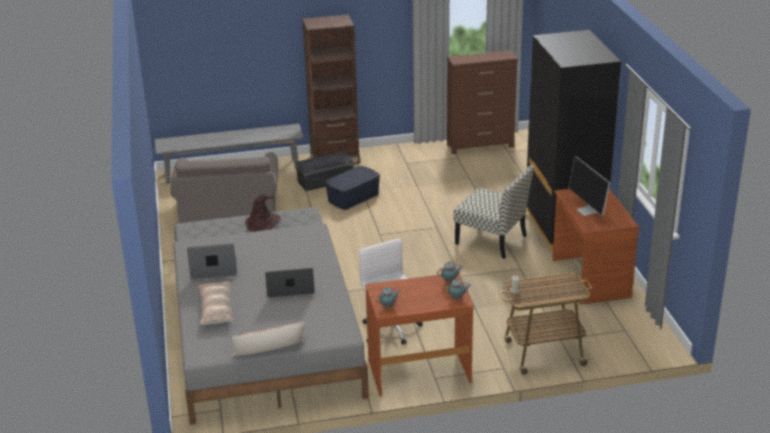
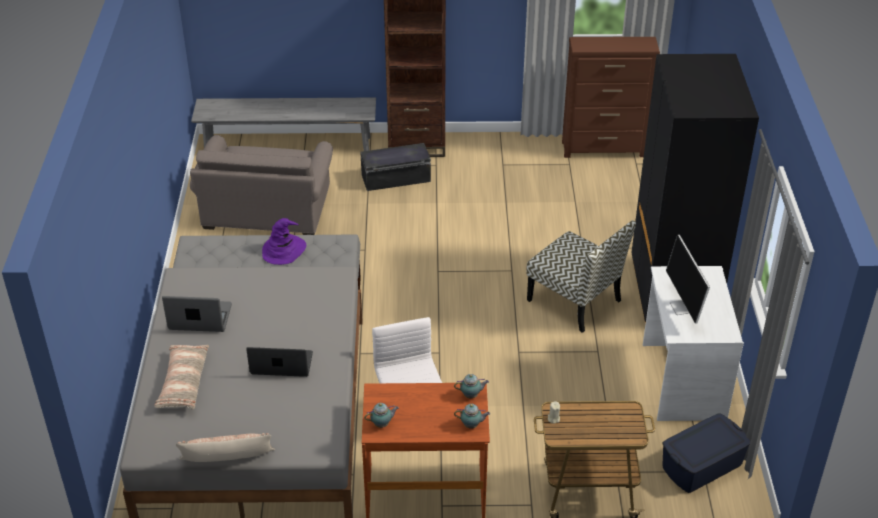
camera: 10 degrees right, 10 degrees up
brown hat [245,194,281,232] -> purple hat [262,218,306,265]
blue storage box [325,166,380,210] -> blue storage box moved to [662,414,750,493]
brown desk [552,189,639,305] -> white desk [643,266,744,421]

